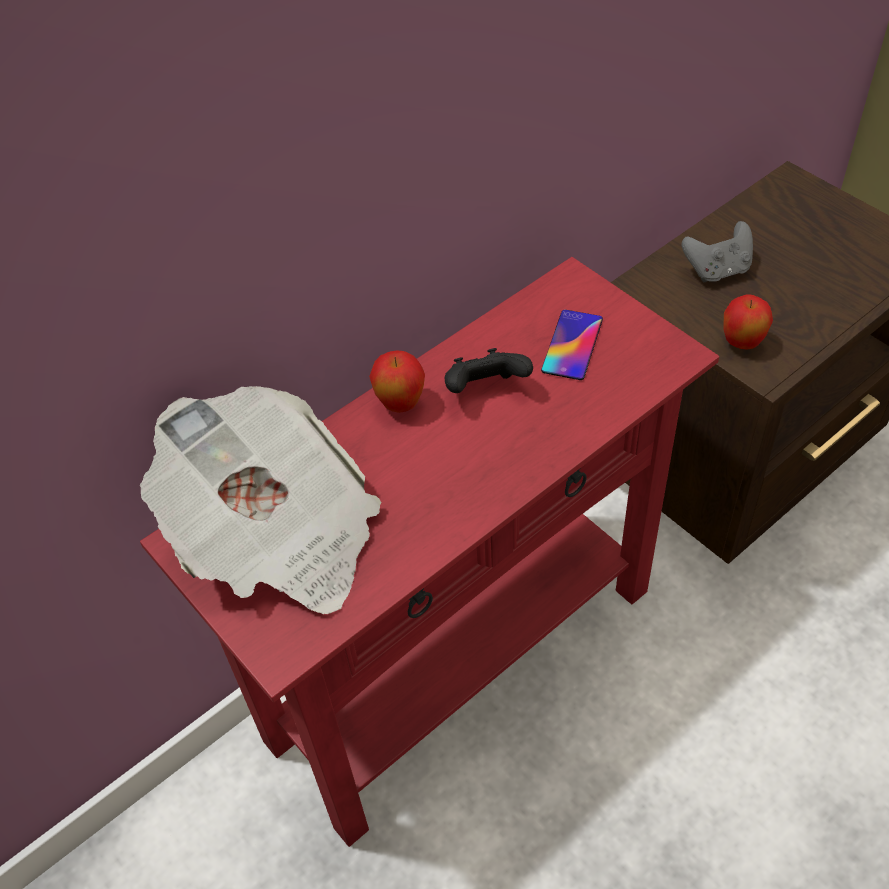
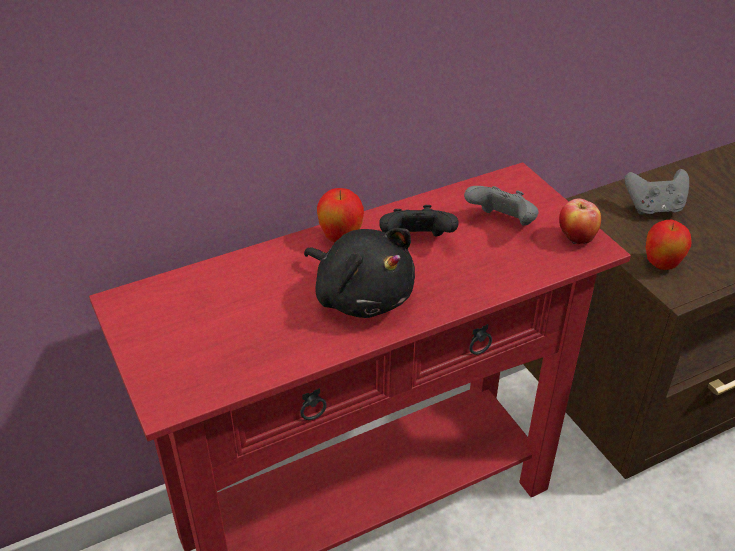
camera: 10 degrees right, 10 degrees down
newspaper [140,386,381,614] -> none
phone [541,310,603,380] -> grey game controller [464,186,539,225]
none -> black plush toy [304,228,415,318]
none -> apple [559,199,601,244]

